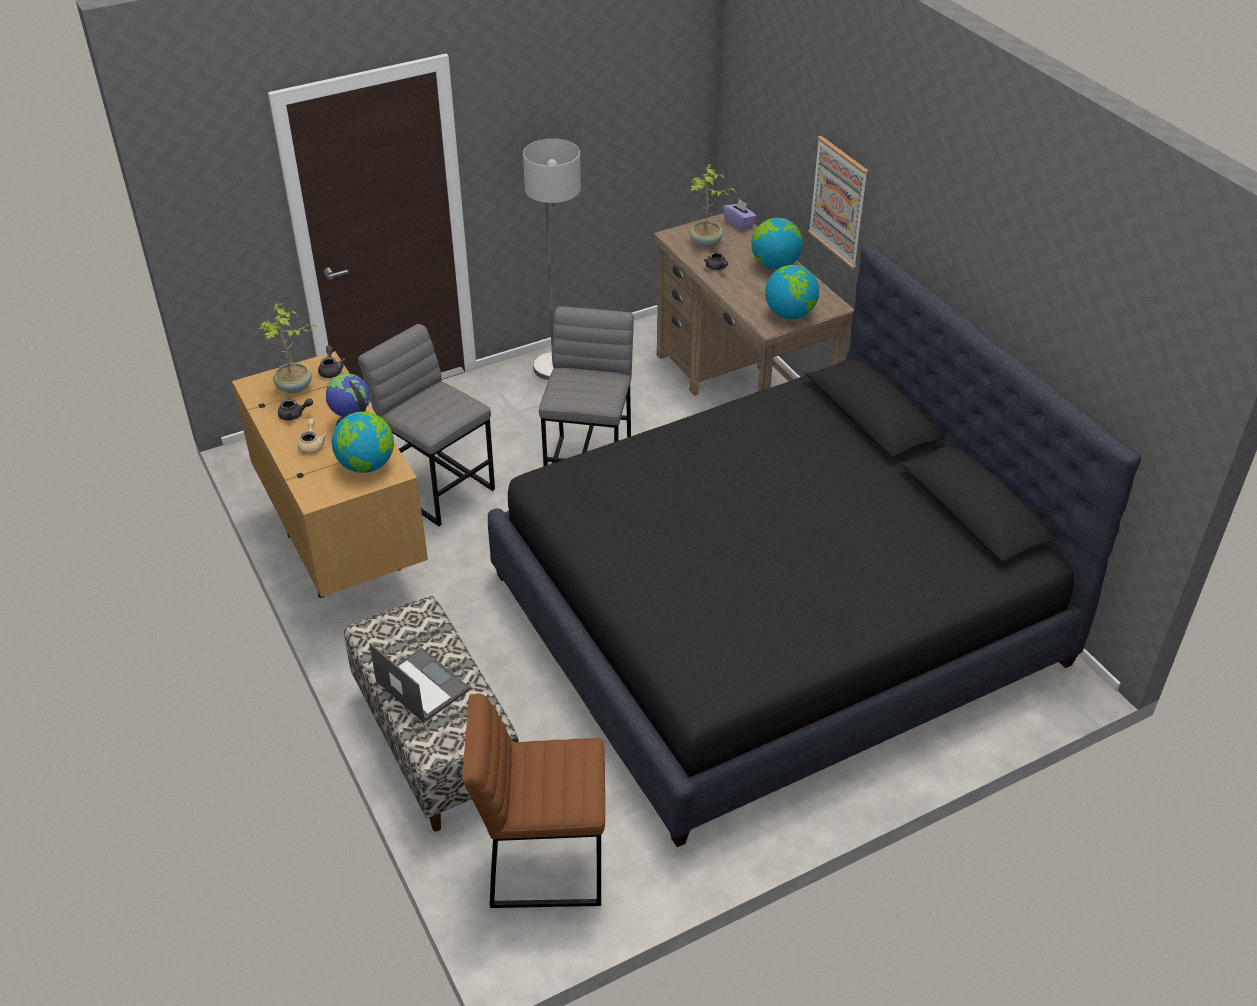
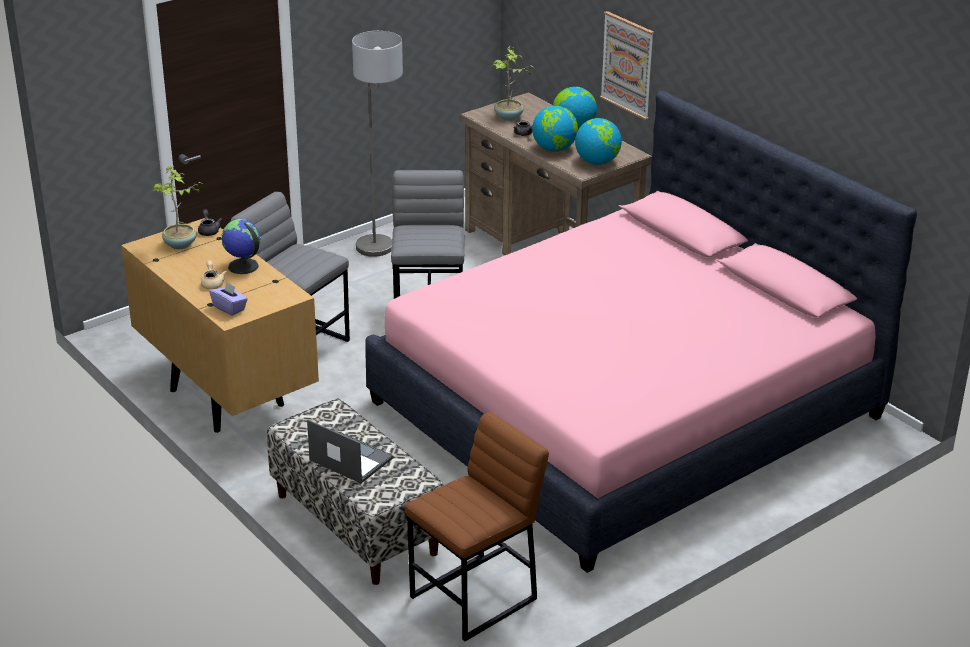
camera: 10 degrees left, 10 degrees down
grey teapot [278,398,313,421] -> none
globe [332,411,394,473] -> globe moved to [532,106,578,152]
brown chair [462,693,605,908] -> brown chair turned 150 degrees clockwise [405,412,549,641]
black bed [488,243,1141,847] -> pink bed [365,91,917,573]
purple tissue box [723,199,757,230] -> purple tissue box moved to [209,281,248,316]

